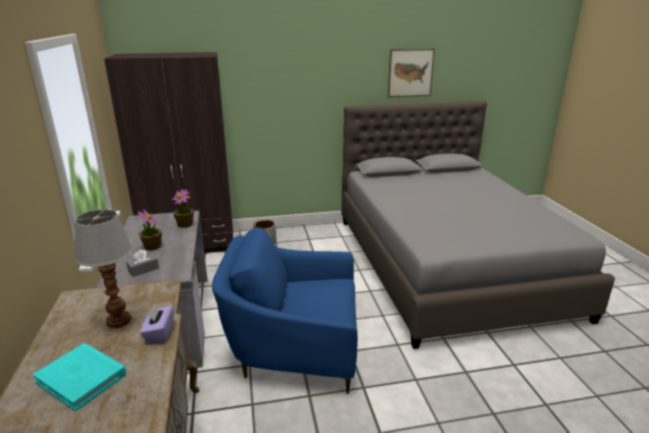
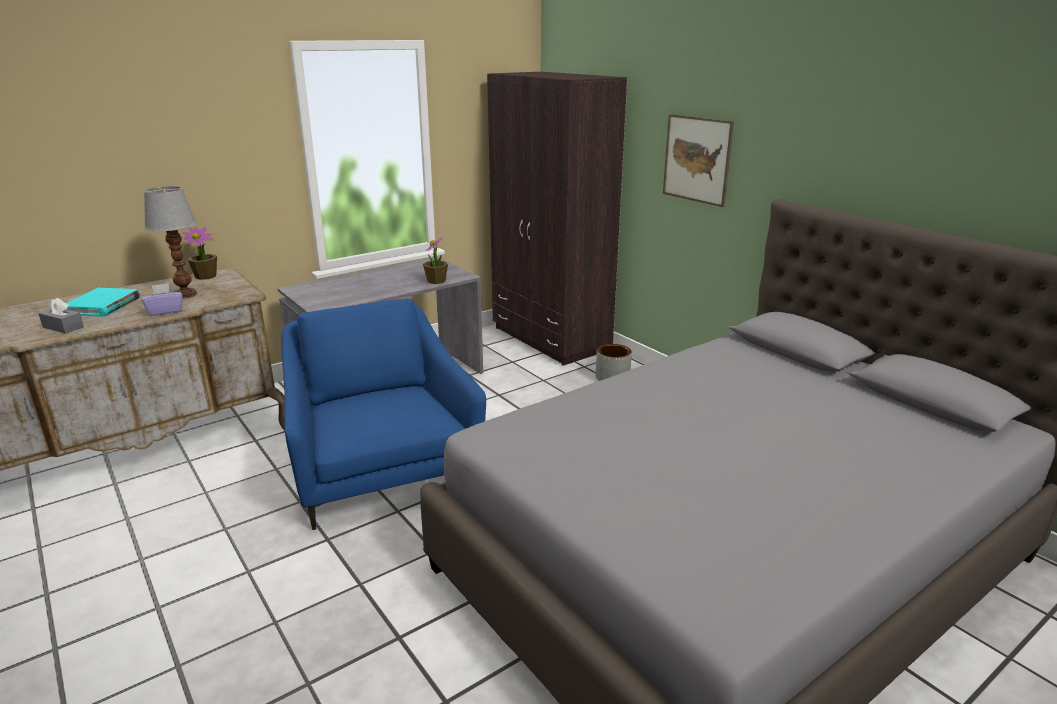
camera: 65 degrees right, 0 degrees up
grey tissue box [126,249,159,277] -> grey tissue box moved to [38,298,84,334]
potted plant [137,209,162,251] -> potted plant moved to [183,227,217,280]
picture [388,49,435,98] -> picture moved to [663,114,734,207]

